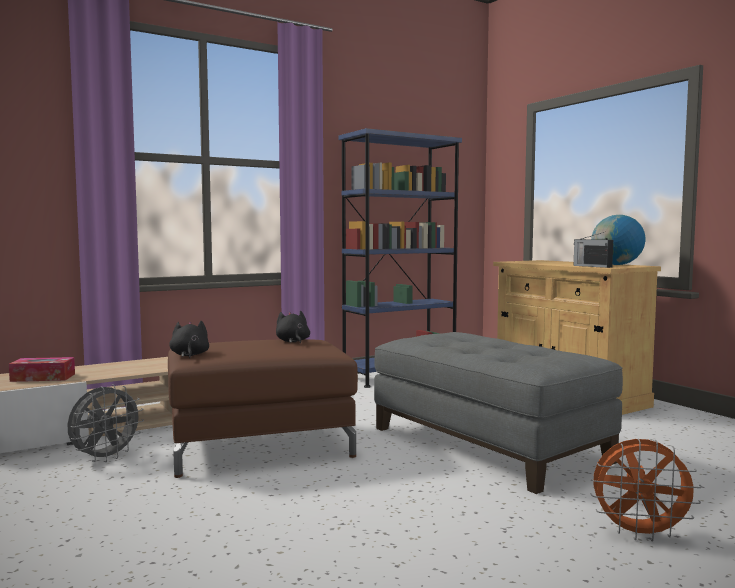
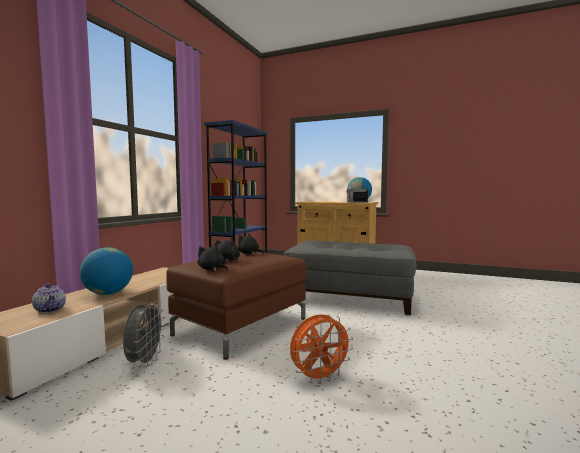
camera: 35 degrees left, 0 degrees up
tissue box [9,357,75,382] -> teapot [32,283,66,313]
orange fan [591,439,702,542] -> orange fan moved to [290,314,354,384]
none -> globe [79,247,133,295]
none -> black plush toy [215,238,240,262]

